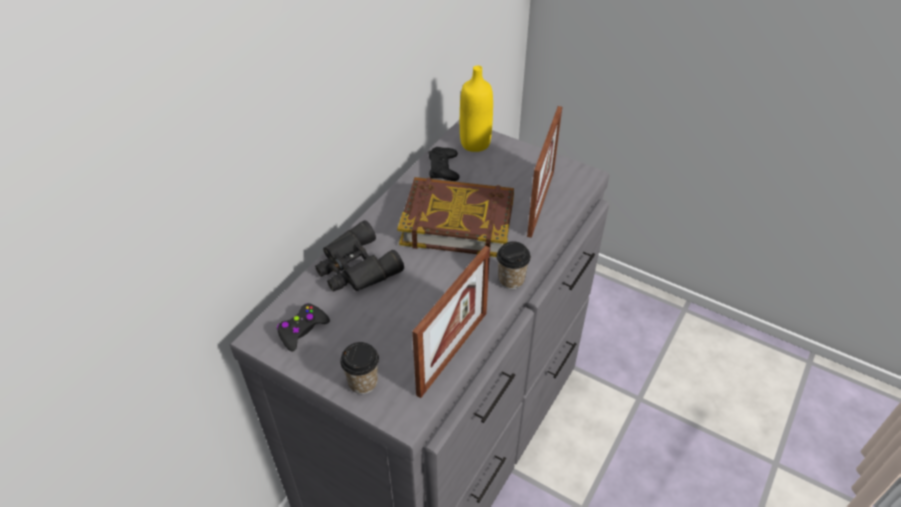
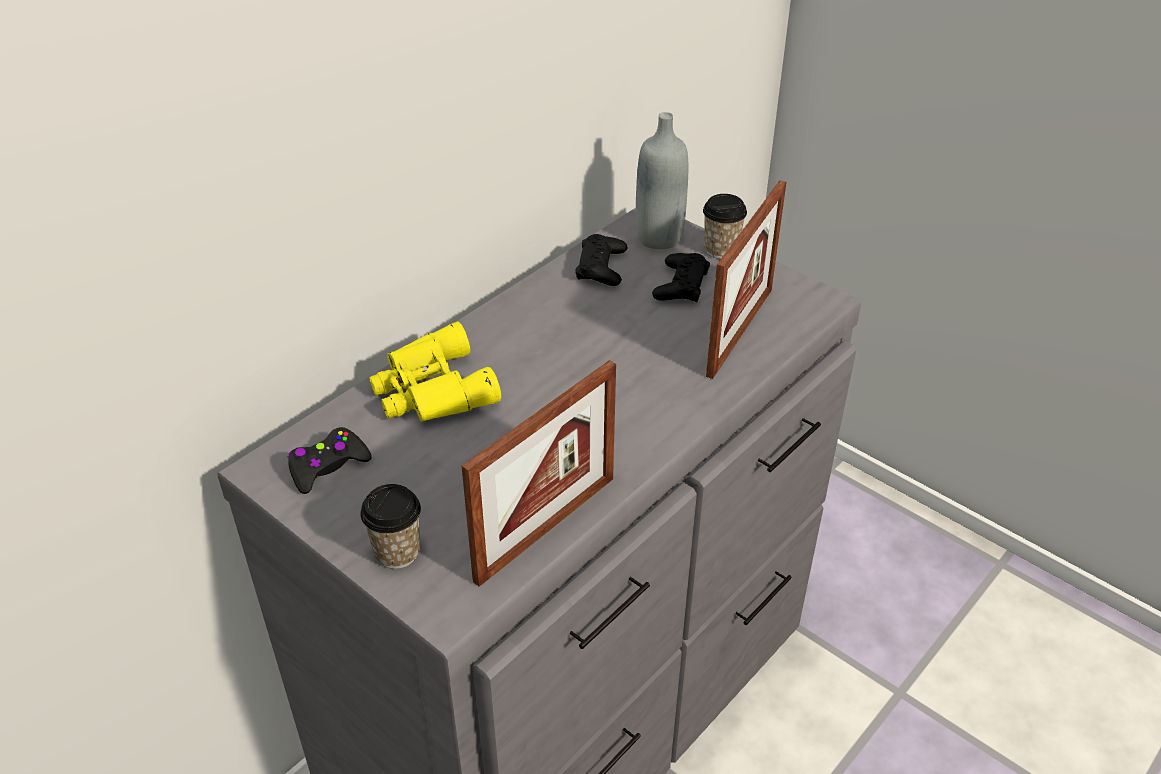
camera: 10 degrees right, 5 degrees down
black binoculars [315,220,404,292] -> yellow binoculars [369,322,501,421]
book [397,177,514,257] -> none
yellow bottle [460,65,493,152] -> grey bottle [636,112,688,249]
cup [497,241,531,289] -> cup moved to [703,194,747,259]
none -> black game controller [652,253,710,302]

